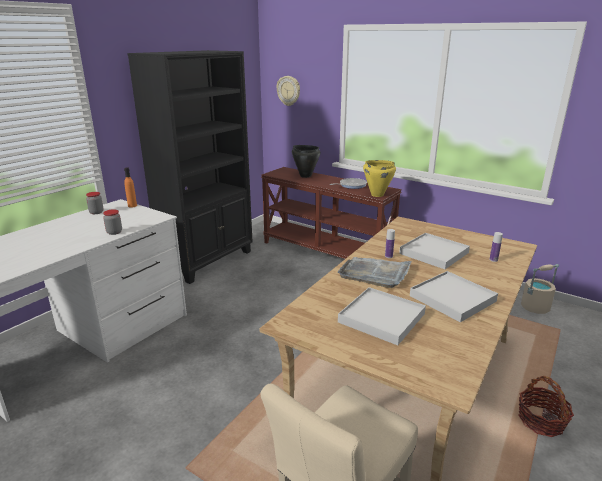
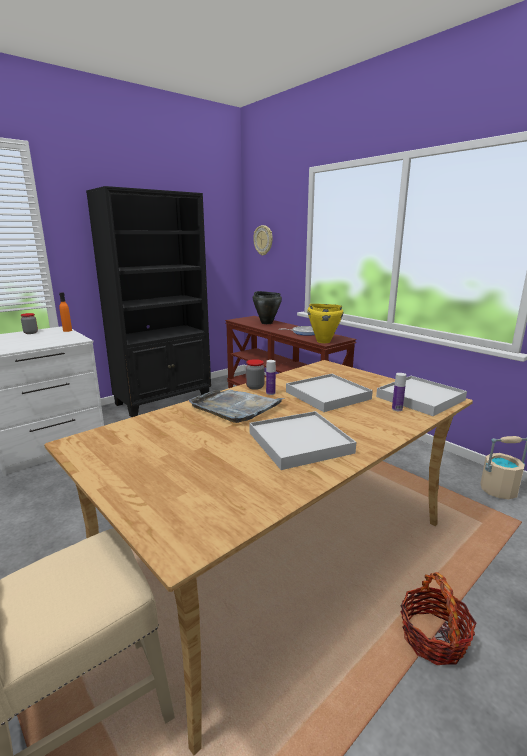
camera: 15 degrees right, 5 degrees down
jar [103,209,122,235] -> jar moved to [246,359,265,390]
white tray [338,287,426,345] -> white tray moved to [376,376,467,416]

